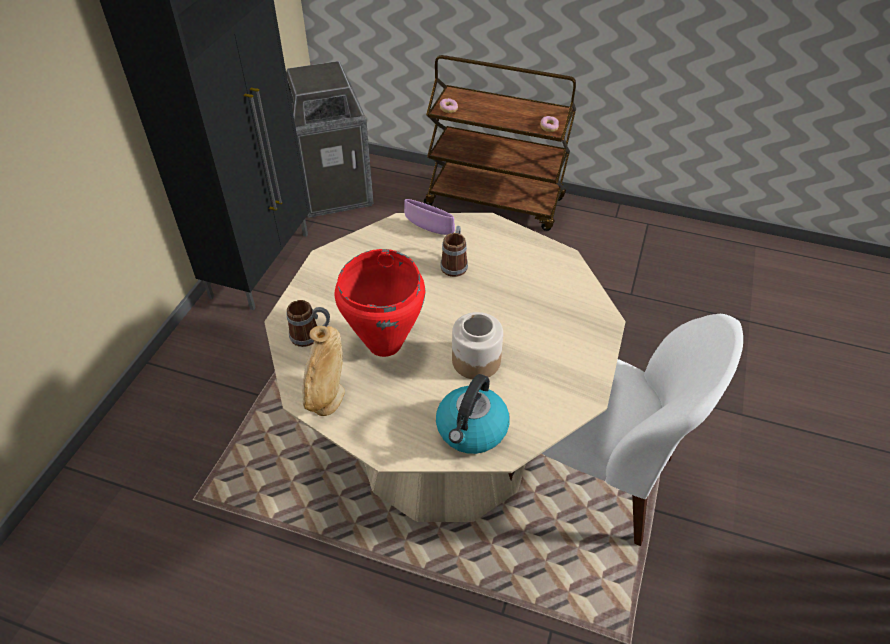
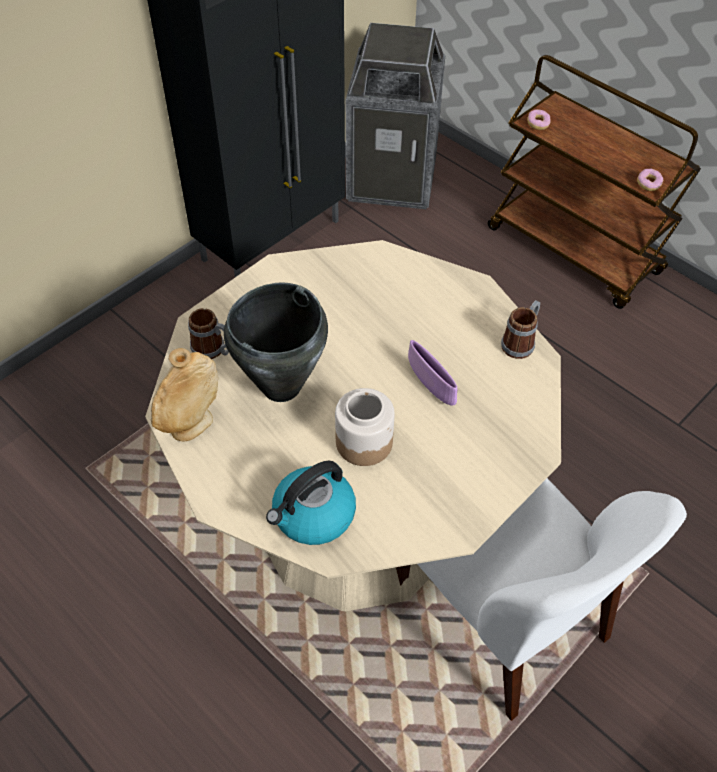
camera: 25 degrees right, 5 degrees up
red cooking pot [335,249,425,357] -> black cooking pot [224,282,328,402]
purple bowl [404,199,455,235] -> purple bowl moved to [408,340,457,406]
mug [440,226,468,277] -> mug moved to [501,300,540,359]

